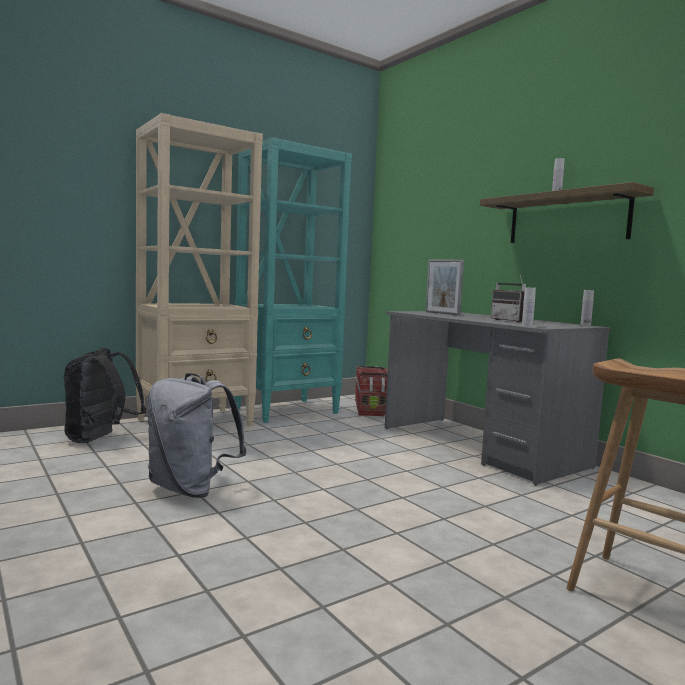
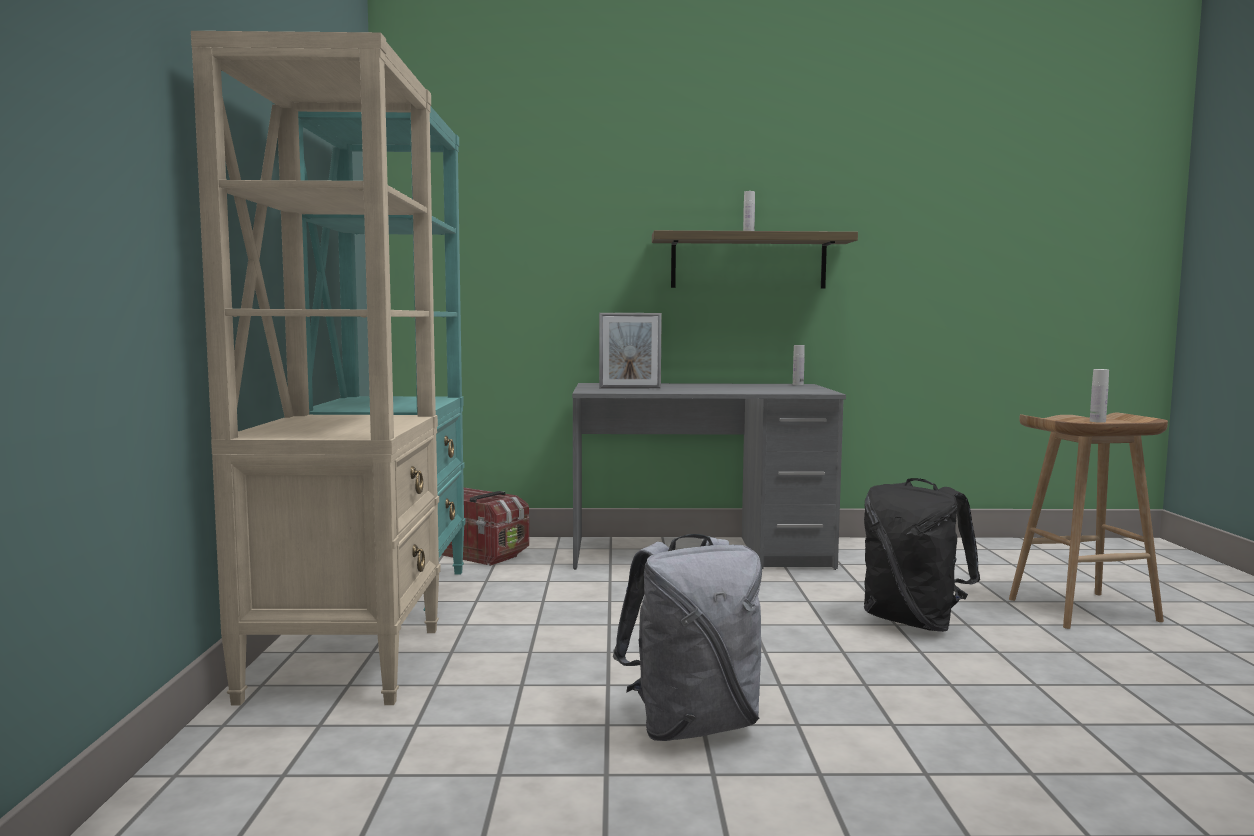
camera: 55 degrees left, 0 degrees up
black backpack [64,348,146,443] -> black backpack moved to [864,478,980,632]
radio [491,275,526,322] -> none
white bottle [522,287,536,327] -> white bottle moved to [1090,369,1109,423]

